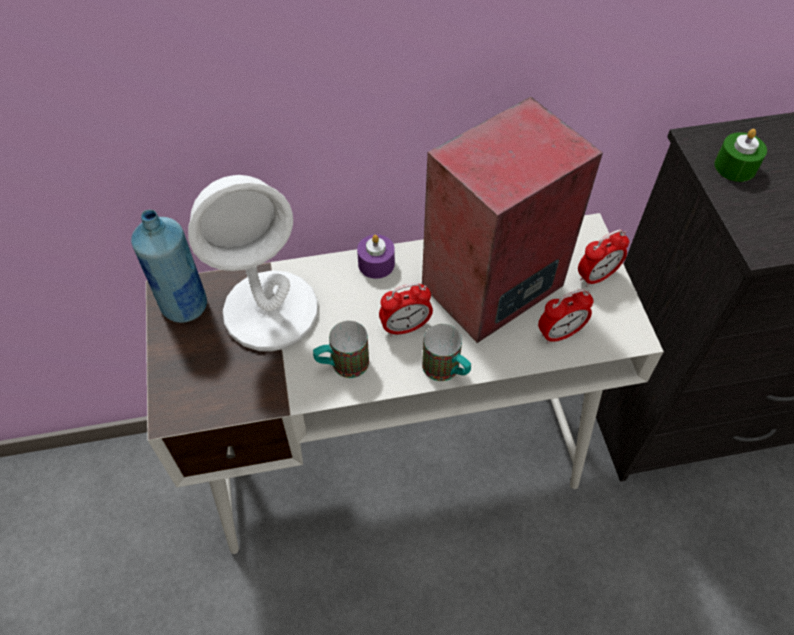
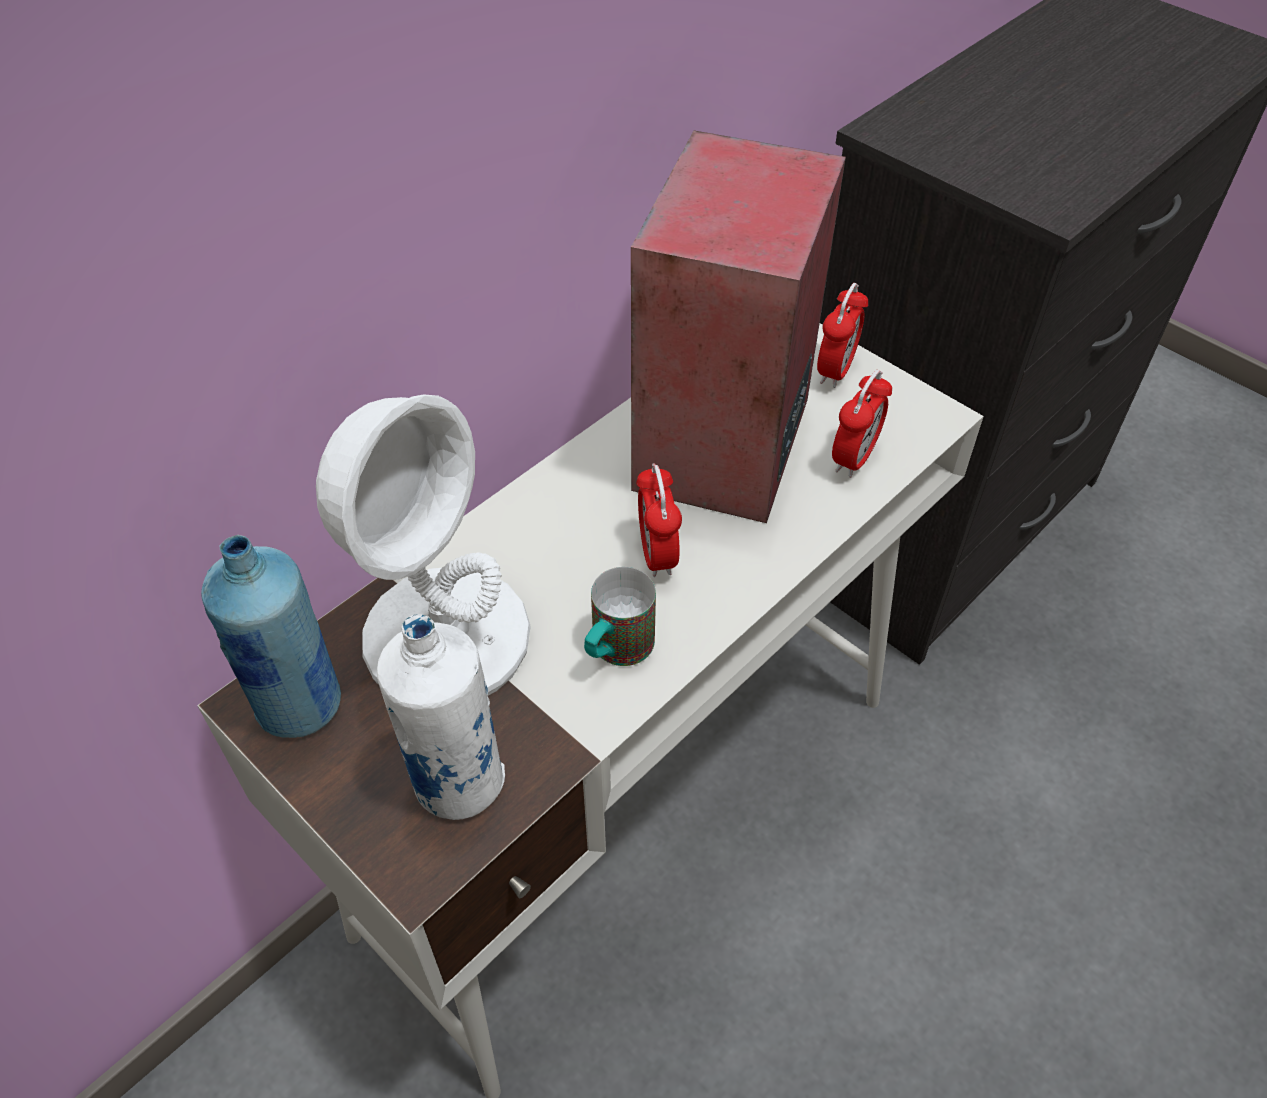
camera: 35 degrees left, 5 degrees down
purple candle [357,234,395,279] -> none
alarm clock [379,283,433,336] -> alarm clock turned 135 degrees clockwise [636,463,682,577]
mug [422,324,471,381] -> none
green candle [714,129,767,182] -> none
none -> white bottle [377,614,505,820]

